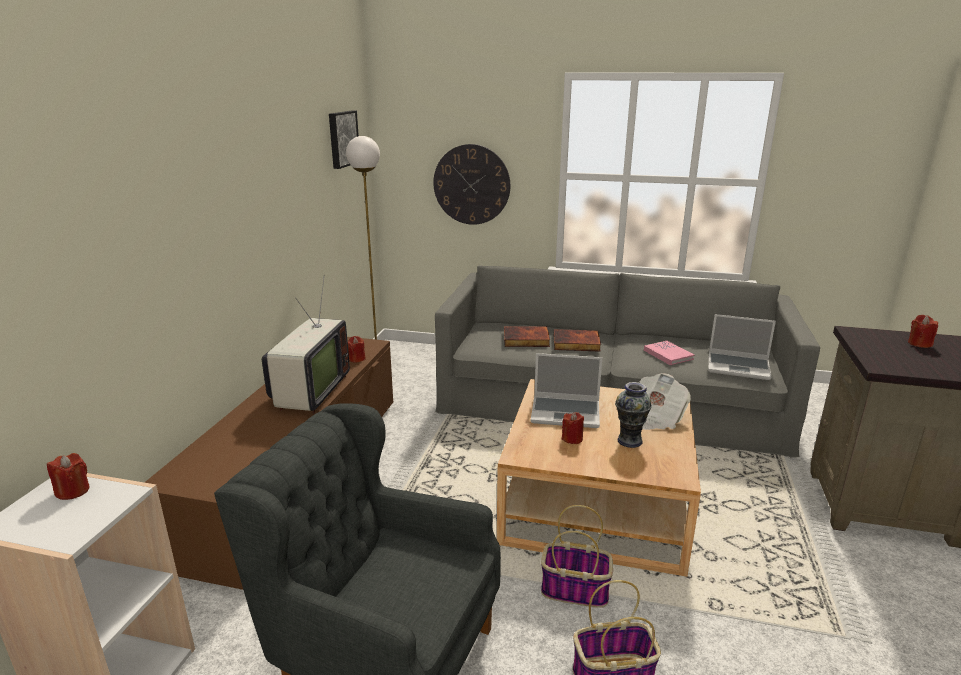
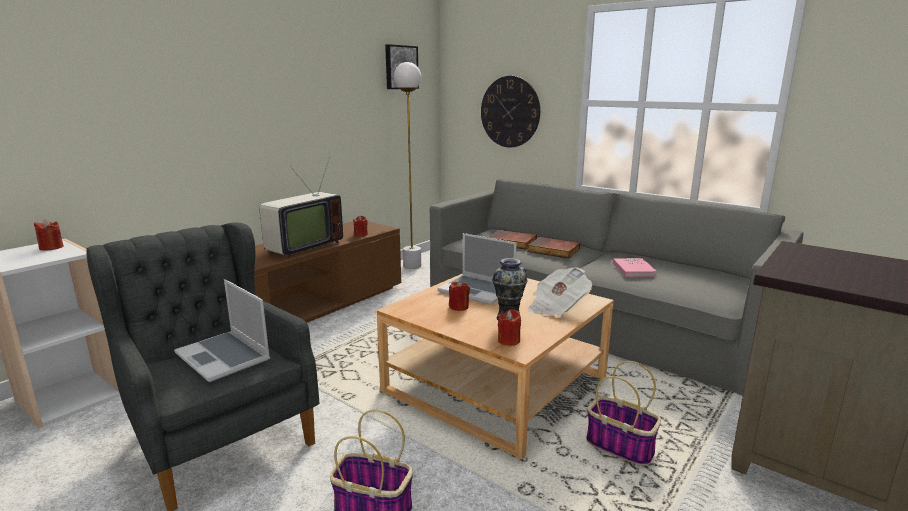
camera: 25 degrees right, 5 degrees down
basket [541,505,613,608] -> basket moved to [586,361,661,466]
laptop [708,314,776,380] -> laptop moved to [174,279,270,382]
red candle [908,315,938,348] -> red candle moved to [498,309,521,346]

